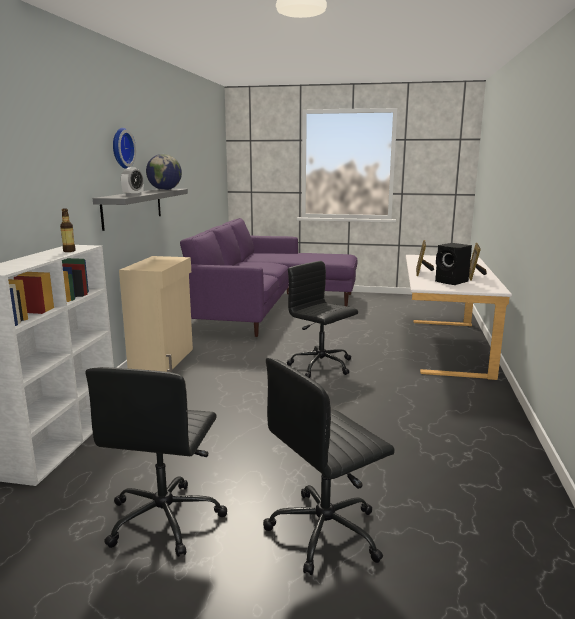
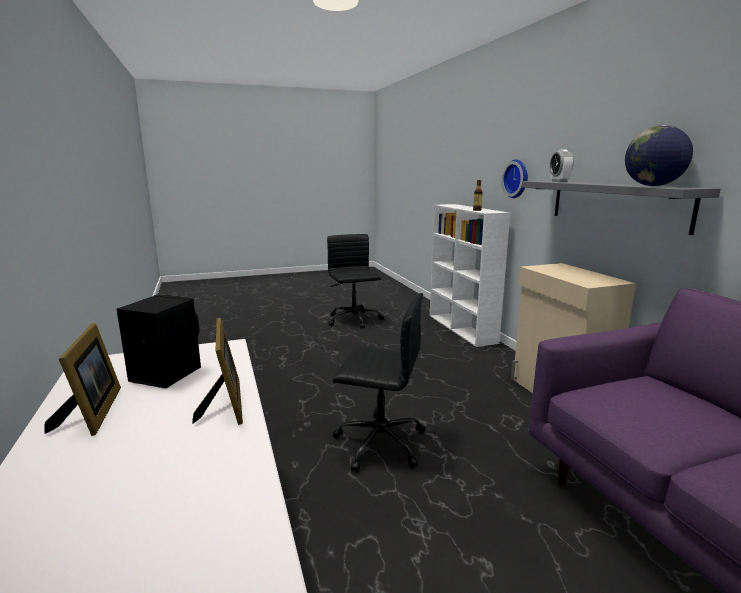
camera: 150 degrees right, 0 degrees up
wall clock [113,128,136,169] -> wall clock moved to [502,159,528,198]
black office chair [263,358,395,575] -> none

